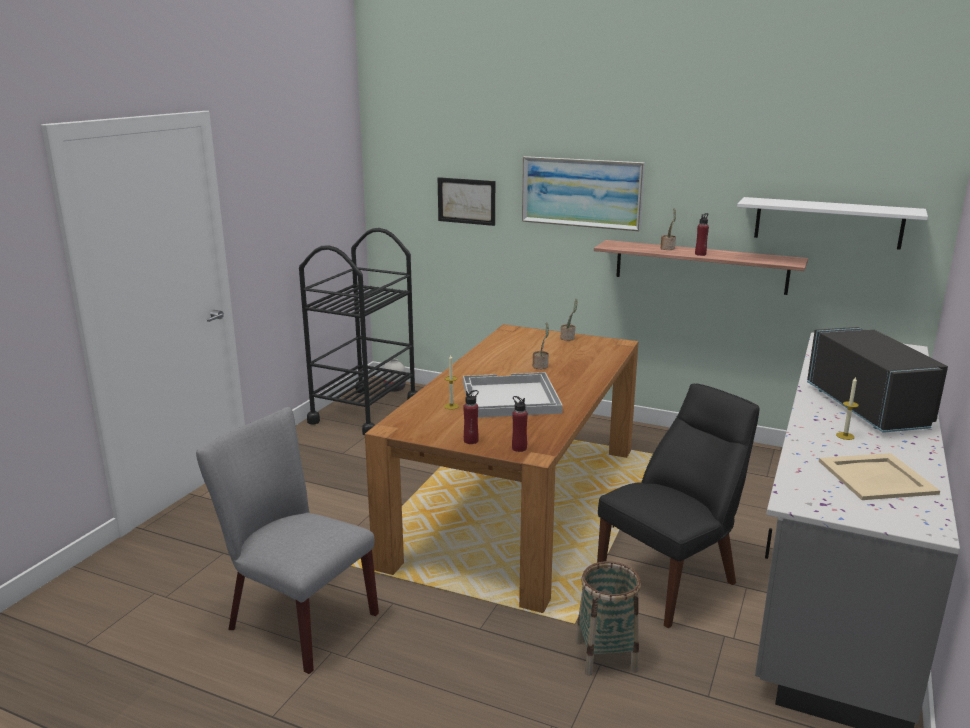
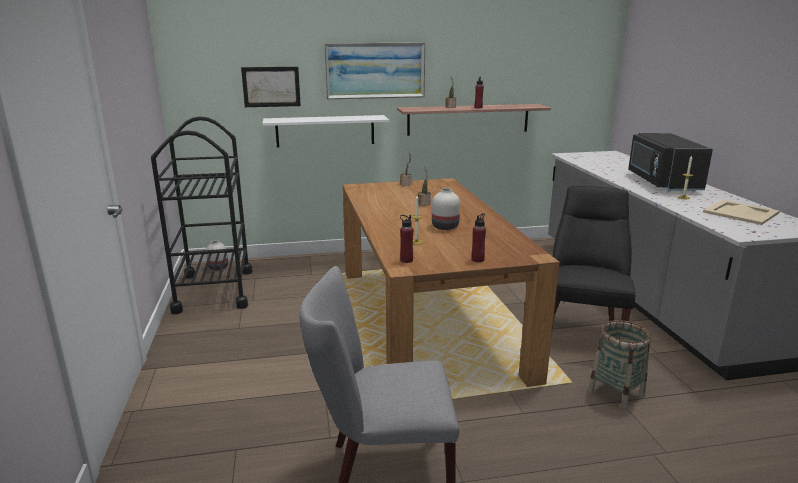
camera: 35 degrees left, 0 degrees up
white tray [463,372,563,418] -> white vase [432,188,460,230]
red bottle [512,396,528,452] -> red bottle moved to [400,215,413,263]
white shelf [737,197,928,250] -> white shelf moved to [262,115,389,148]
black microwave [807,327,948,433] -> black microwave turned 135 degrees counterclockwise [628,133,713,192]

